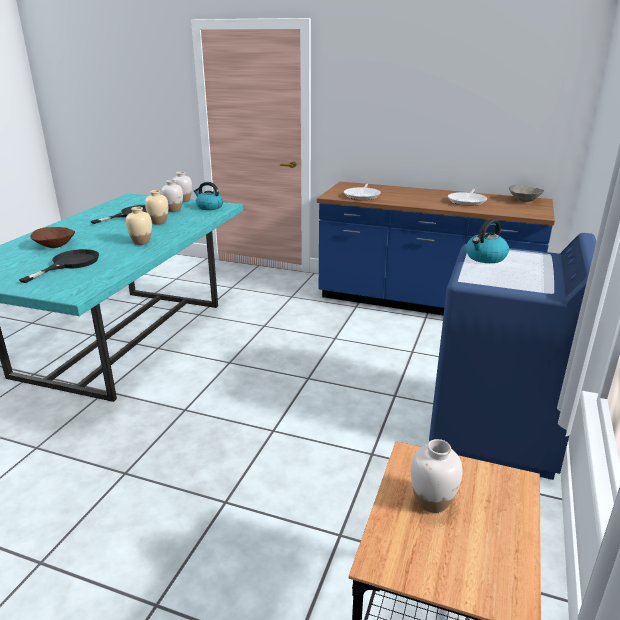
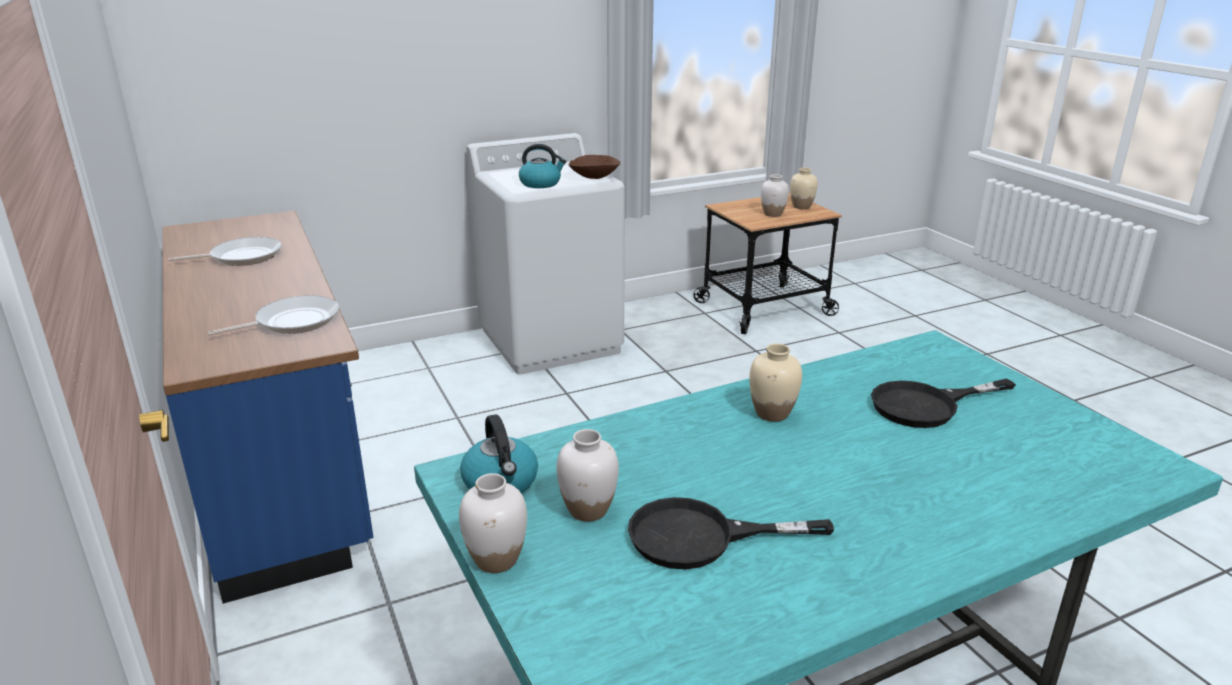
camera: 135 degrees left, 0 degrees up
brown bowl [30,227,75,248] -> brown bowl moved to [569,155,620,179]
beige vase [145,190,168,225] -> beige vase moved to [790,168,818,209]
blue washing machine [429,233,596,480] -> white washing machine [466,133,625,375]
grey bowl [509,185,544,202] -> none

